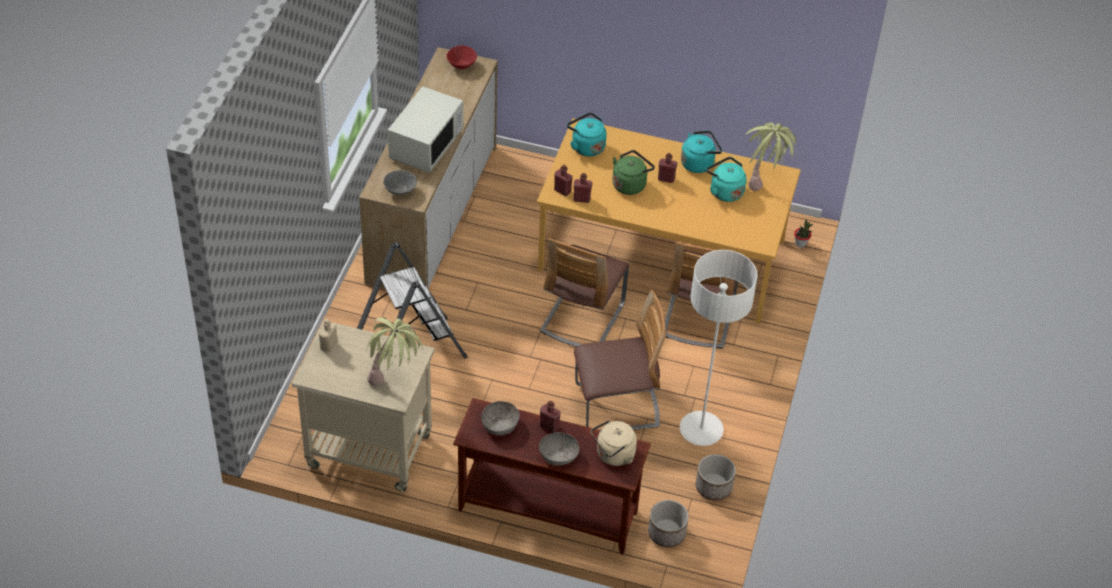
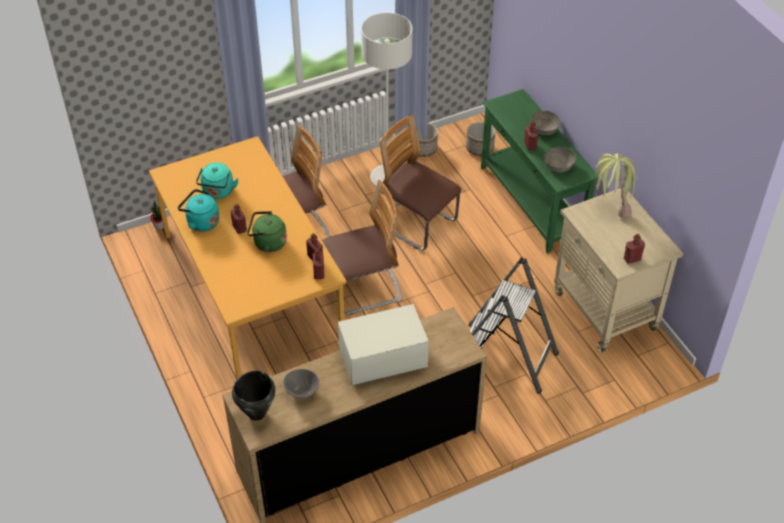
camera: 130 degrees left, 0 degrees up
beige bottle [319,319,337,352] -> red bottle [624,234,645,264]
grey bowl [383,170,417,196] -> grey bowl moved to [284,369,319,399]
red bowl [446,45,477,69] -> black cooking pot [232,371,275,421]
brown console table [453,398,651,555] -> green console table [481,89,599,254]
turquoise kettle [567,113,606,157] -> none
beige kettle [591,420,637,466] -> none
potted plant [746,122,797,191] -> none

